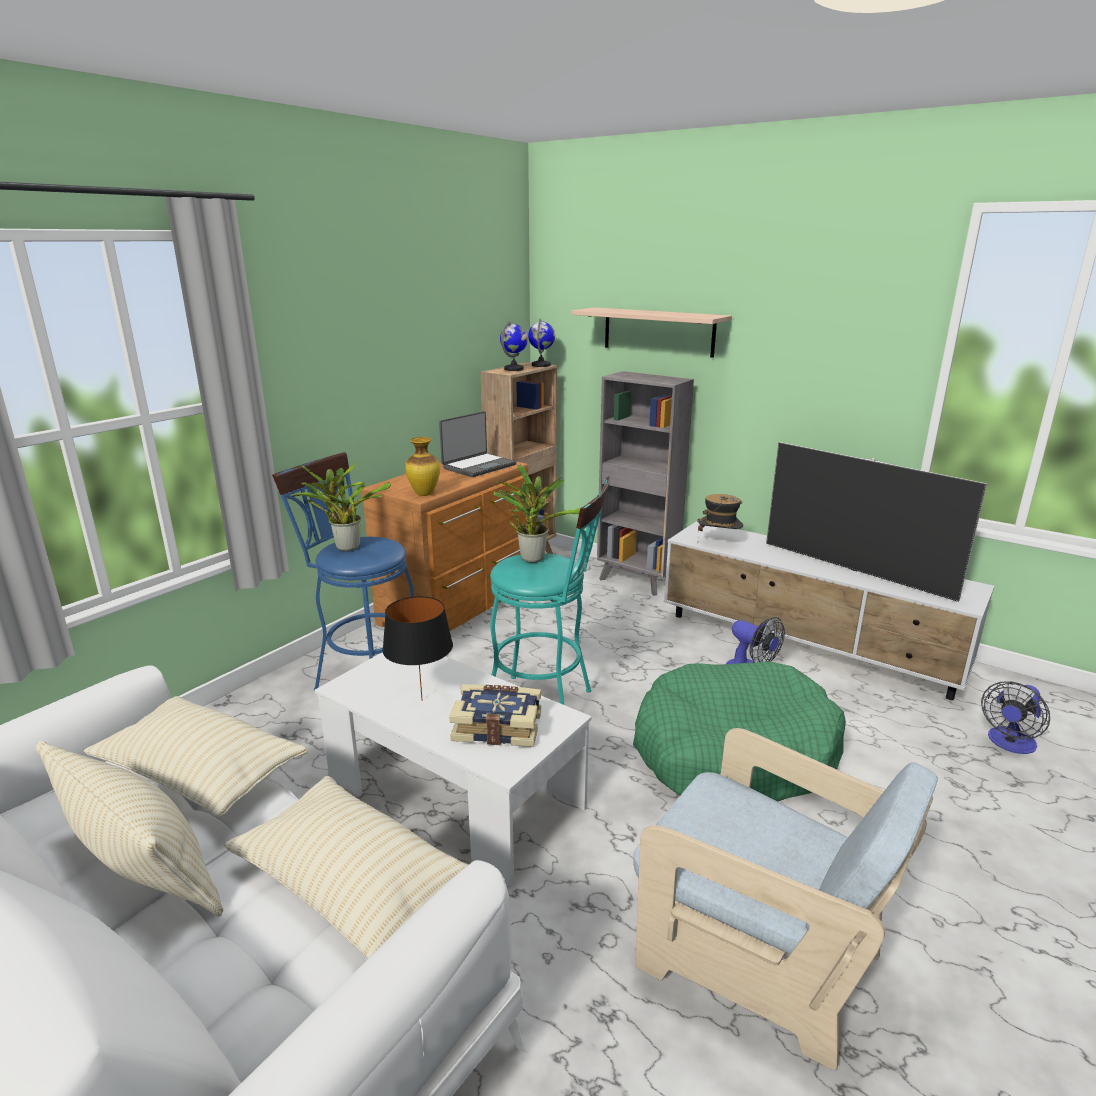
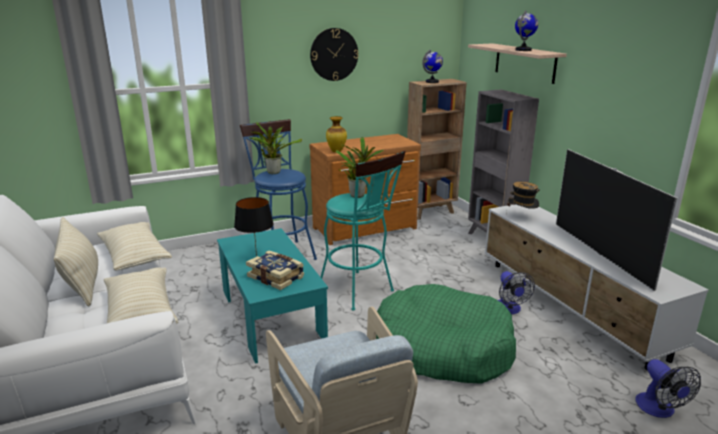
camera: 30 degrees right, 0 degrees up
white coffee table [314,652,592,887] -> turquoise coffee table [217,228,328,364]
laptop [439,411,516,477] -> none
globe [528,319,555,367] -> globe moved to [515,10,538,51]
fan [981,681,1050,754] -> fan turned 90 degrees counterclockwise [636,359,701,418]
none -> wall clock [310,28,359,81]

